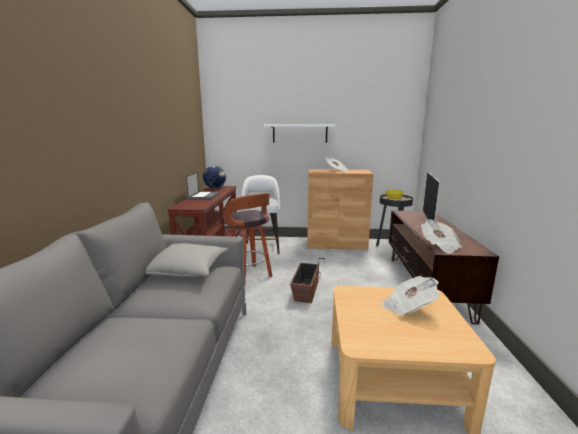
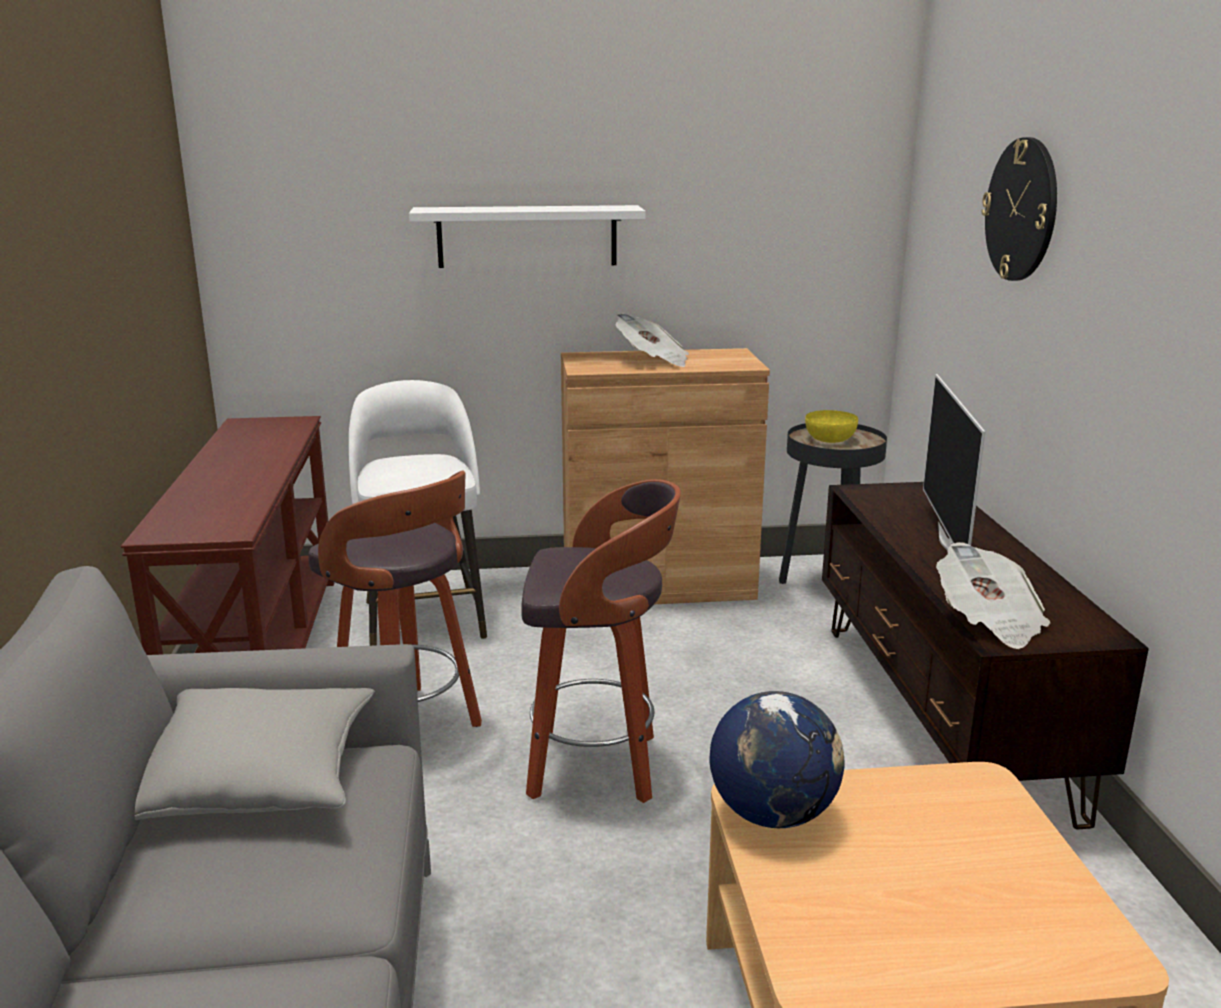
camera: 10 degrees left, 5 degrees up
laptop [186,172,220,199] -> none
globe [203,166,226,188] -> globe moved to [710,691,845,828]
planter [290,258,325,303] -> stool [521,479,681,803]
newspaper [381,276,439,316] -> none
none -> wall clock [981,137,1057,281]

